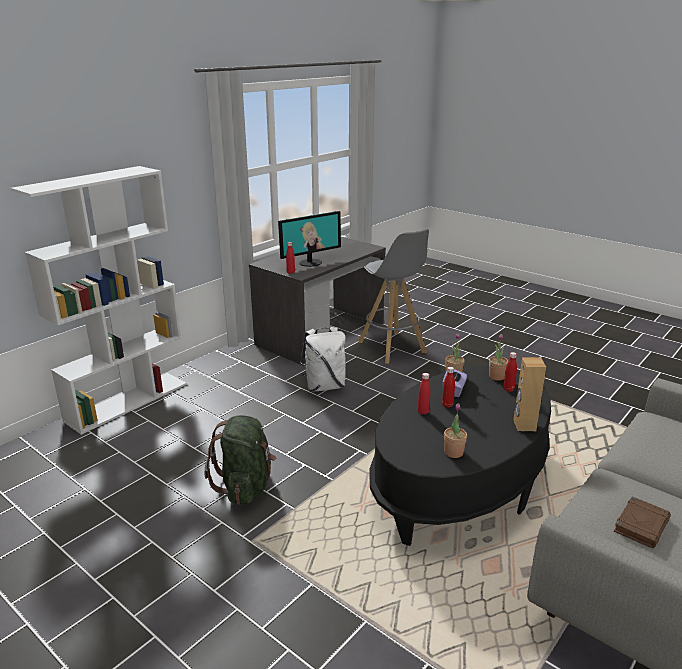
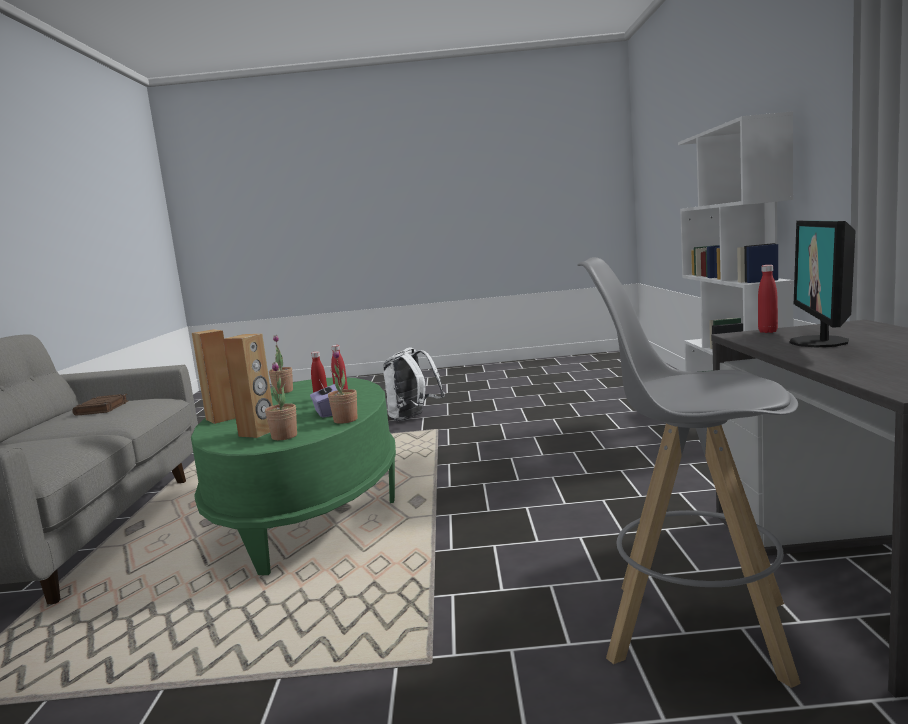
camera: 140 degrees right, 15 degrees down
green backpack [204,415,276,505] -> none
white backpack [300,326,346,392] -> white backpack moved to [383,347,445,421]
black coffee table [369,366,551,546] -> green coffee table [191,377,396,575]
red bottle [504,352,517,392] -> brown speaker [223,334,273,438]

